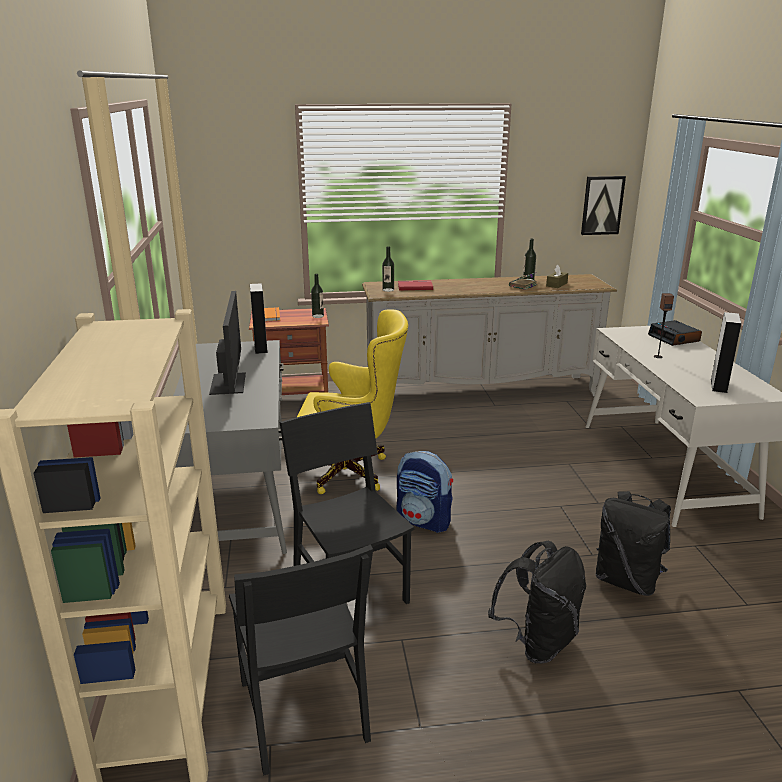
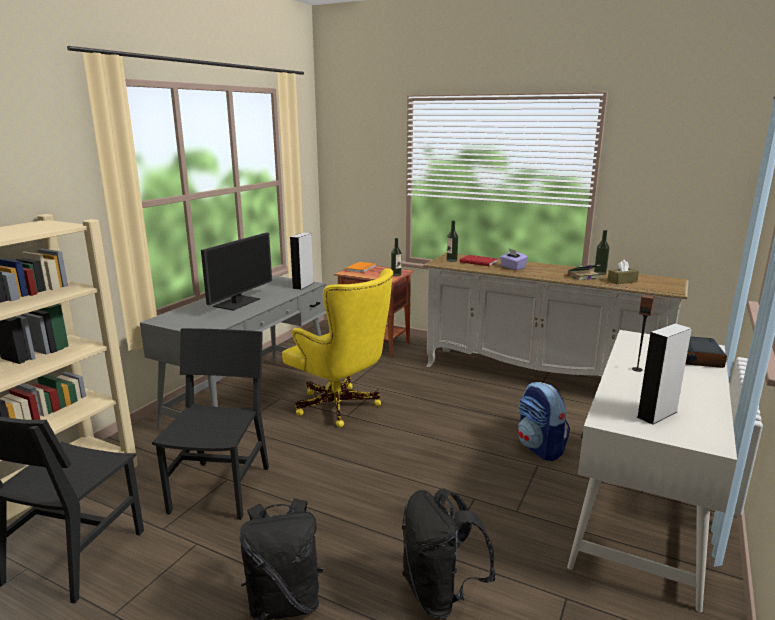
camera: 35 degrees right, 5 degrees down
backpack [397,451,453,533] -> backpack moved to [517,382,570,461]
picture [581,176,626,235] -> none
none -> purple tissue box [500,249,528,270]

